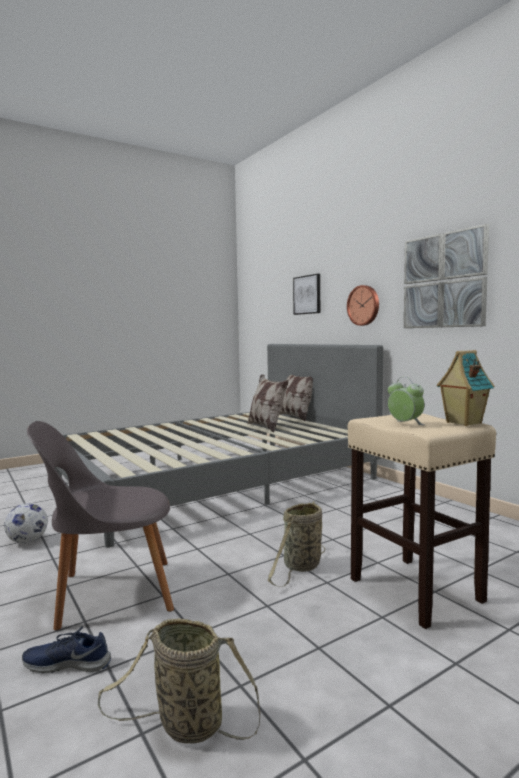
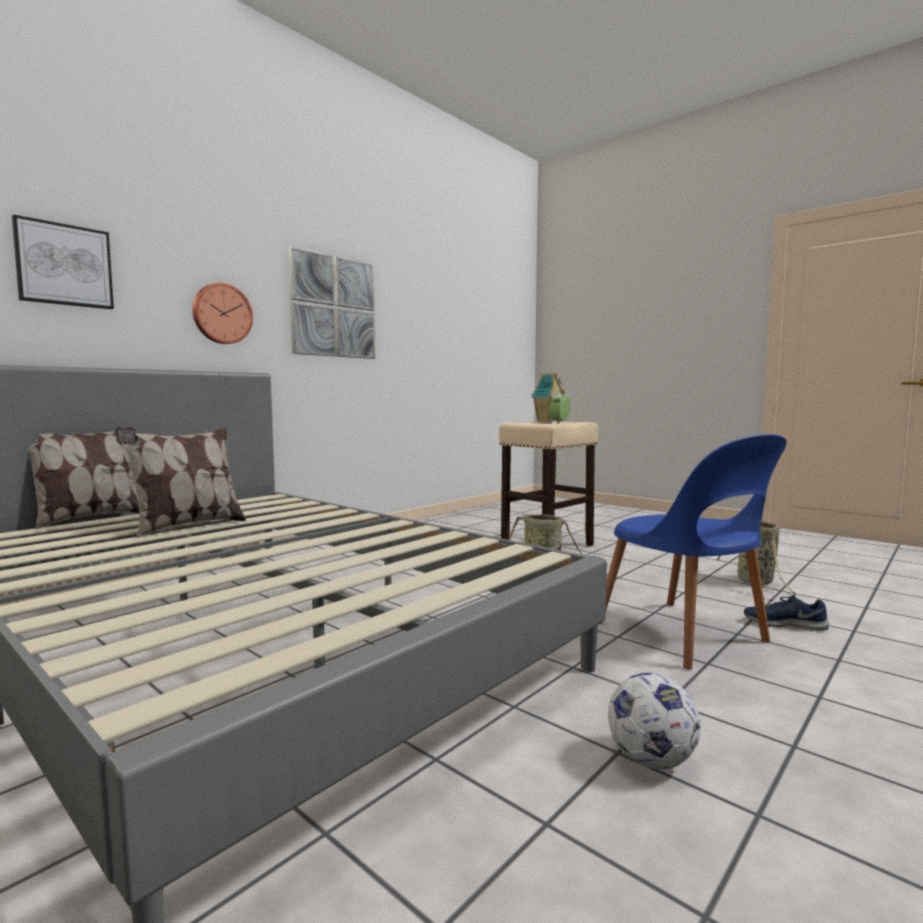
camera: 105 degrees left, 0 degrees up
blue shoe [22,627,111,674] -> blue shoe turned 120 degrees clockwise [744,595,829,631]
grey chair [27,421,174,631] -> blue chair [600,434,787,669]

